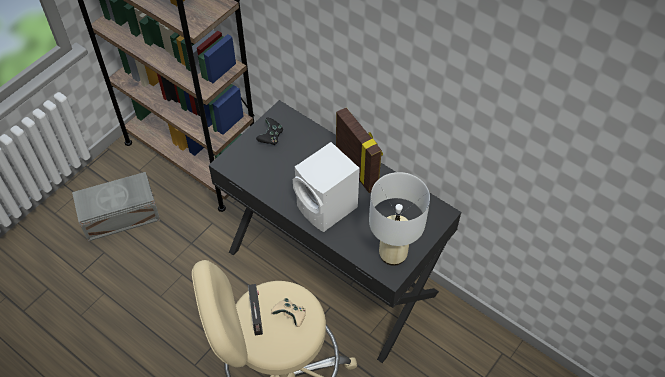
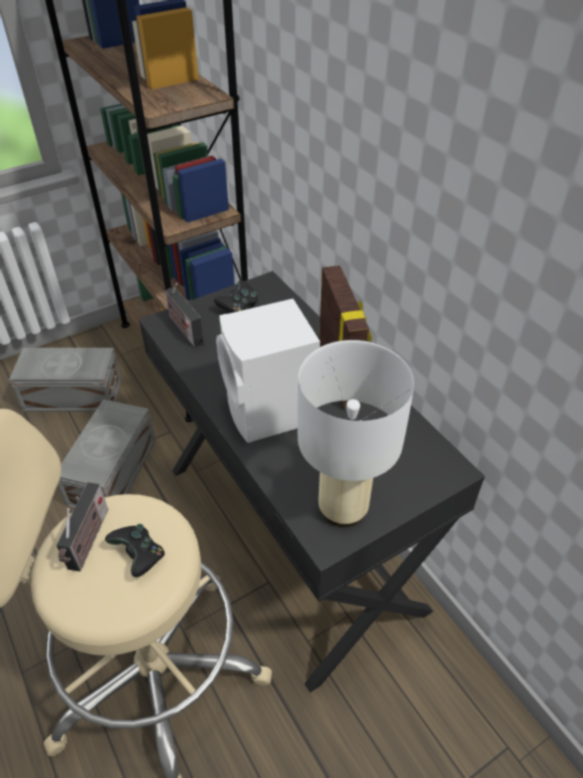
camera: 20 degrees right, 10 degrees down
beige game controller [271,298,306,327] -> black game controller [105,524,165,577]
none -> grey storage box [58,399,156,509]
none -> radio [165,283,204,348]

